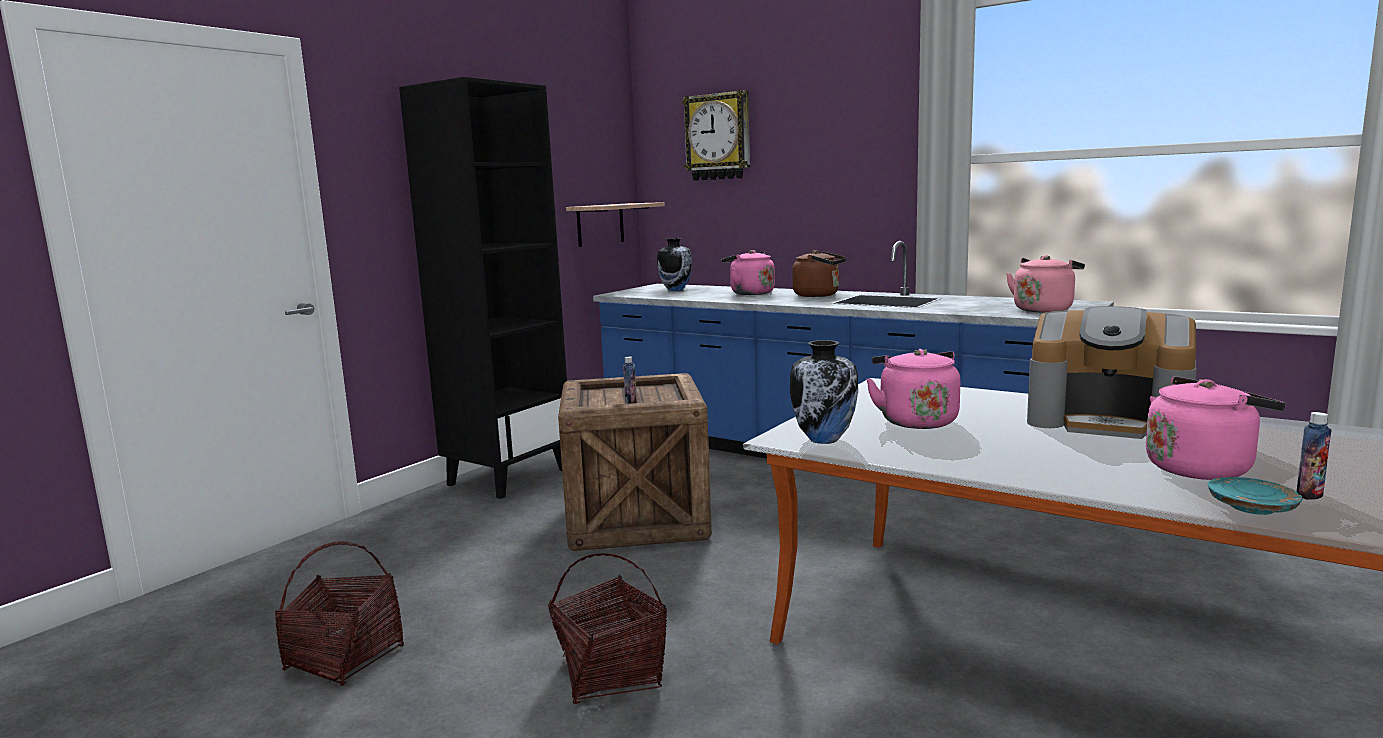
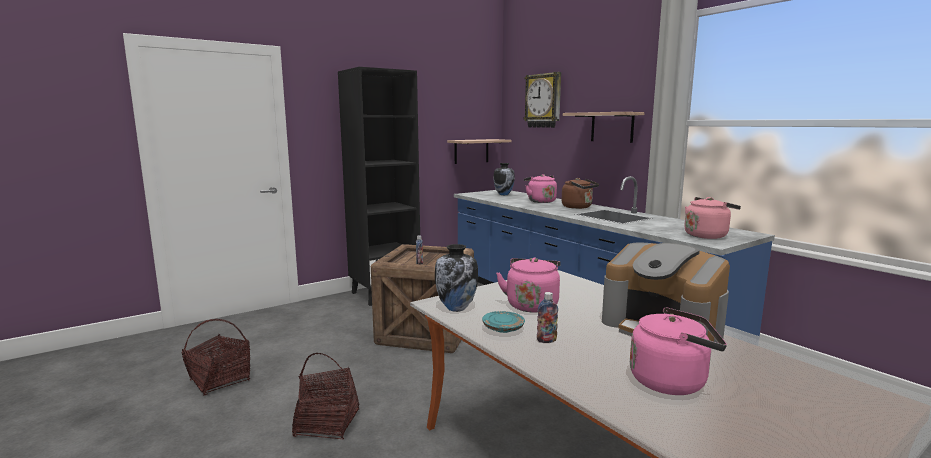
camera: 20 degrees right, 0 degrees up
turquoise plate [1208,477,1303,515] -> turquoise plate moved to [482,311,525,333]
bottle [1297,412,1332,500] -> bottle moved to [537,292,558,343]
none -> shelf [563,112,644,143]

